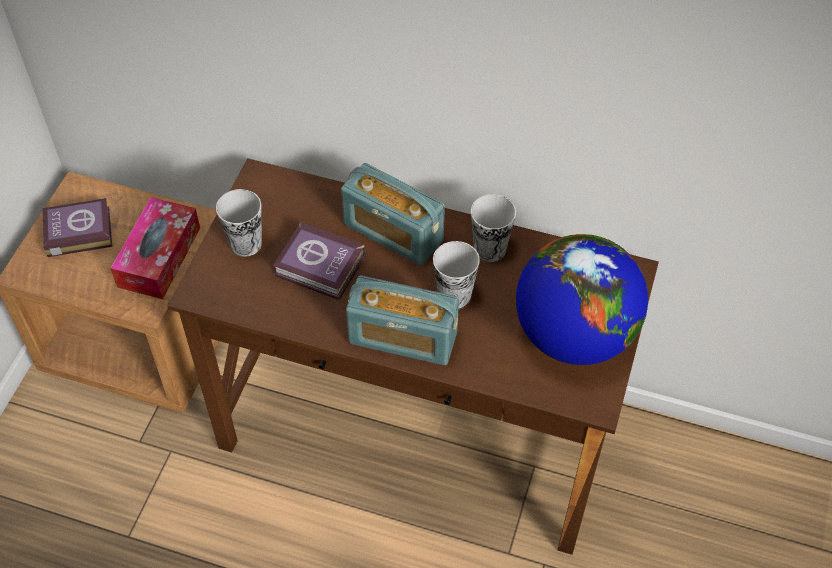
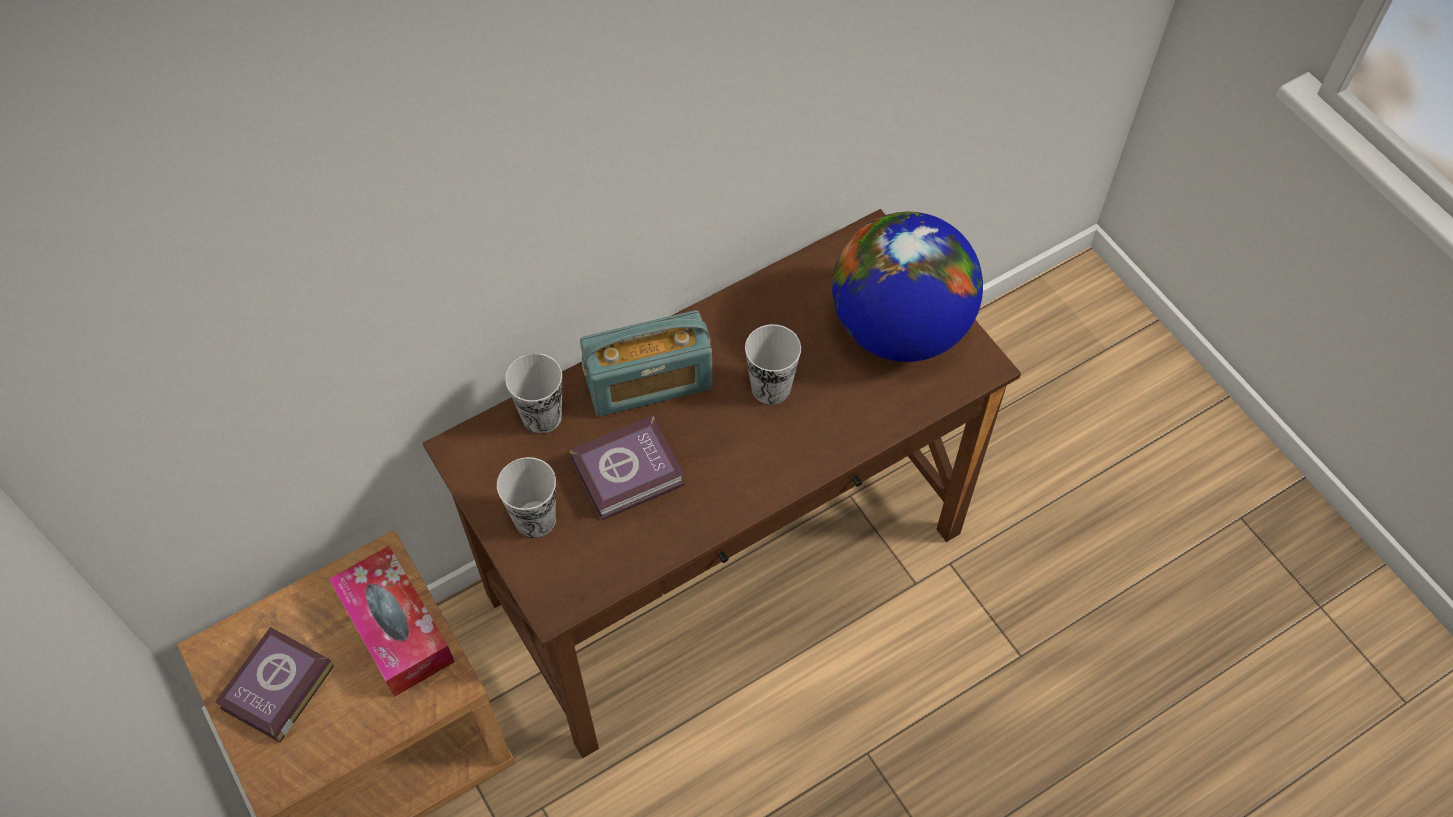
camera: 50 degrees left, 5 degrees up
radio [346,275,459,365] -> none
cup [471,194,516,262] -> cup moved to [505,353,562,434]

